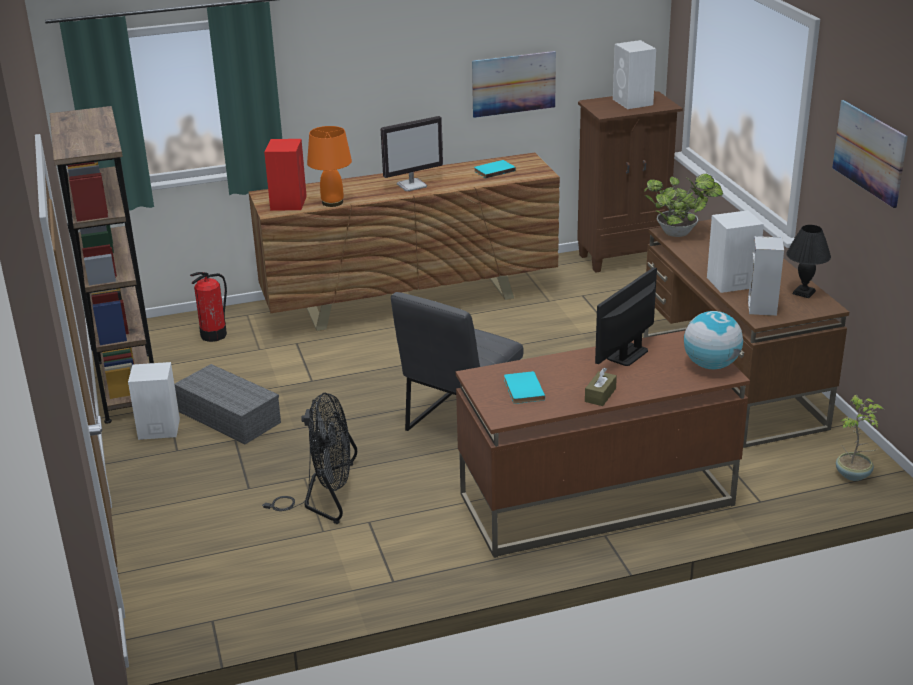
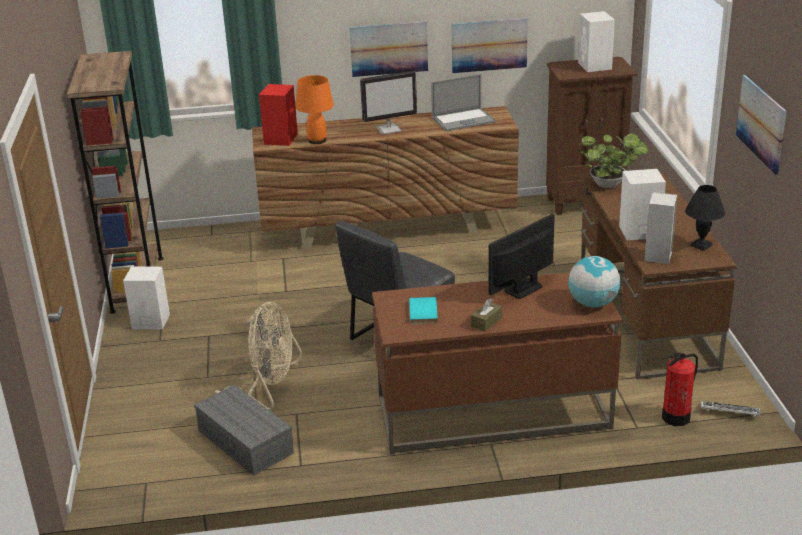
camera: 10 degrees right, 0 degrees up
grey storage box [175,364,281,444] -> grey storage box moved to [194,385,294,475]
fire extinguisher [190,272,227,342] -> fire extinguisher moved to [662,353,698,426]
black fan [263,393,357,524] -> beige fan [214,302,302,412]
turquoise book [474,160,516,178] -> laptop [431,74,496,131]
potted plant [836,395,884,481] -> keyboard [701,401,761,417]
none -> picture [349,21,428,77]

